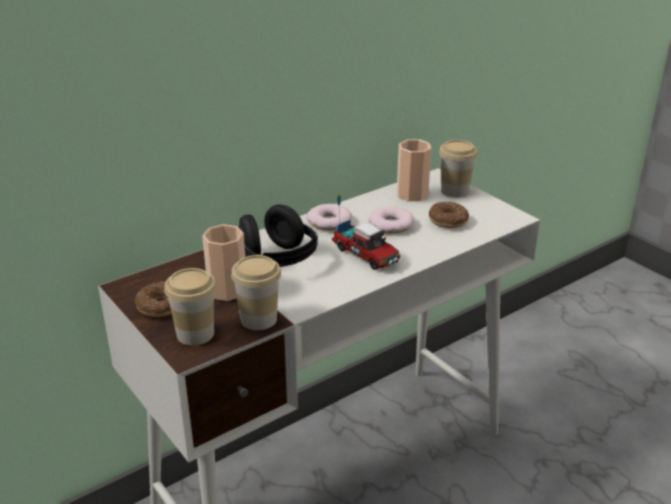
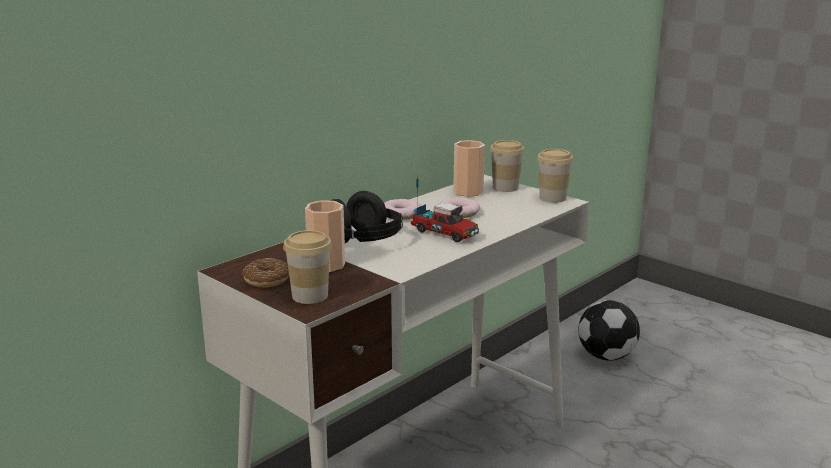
camera: 10 degrees left, 10 degrees down
cup [231,255,281,330] -> cup moved to [537,149,574,203]
donut [429,202,469,228] -> none
none -> football [578,300,640,361]

